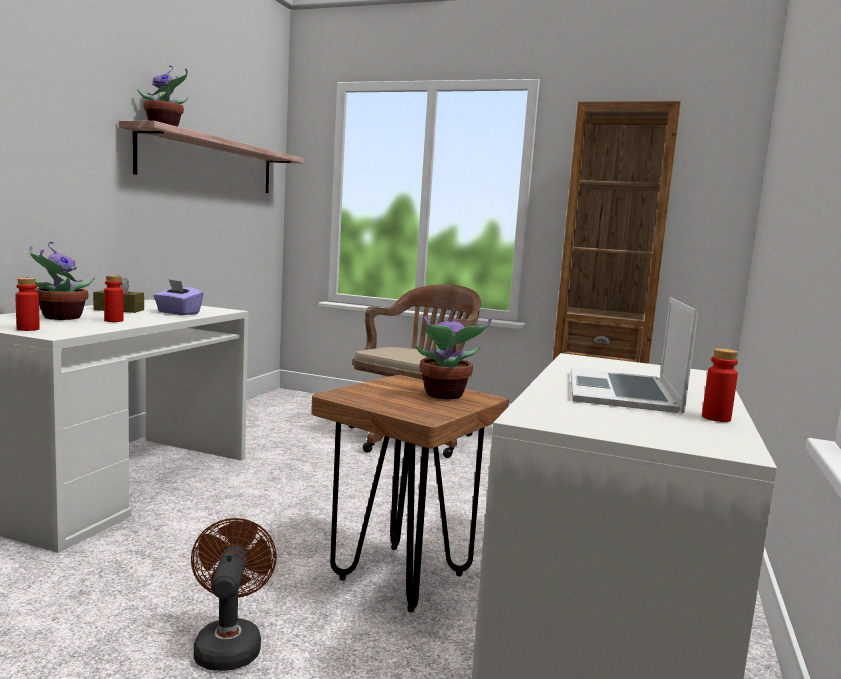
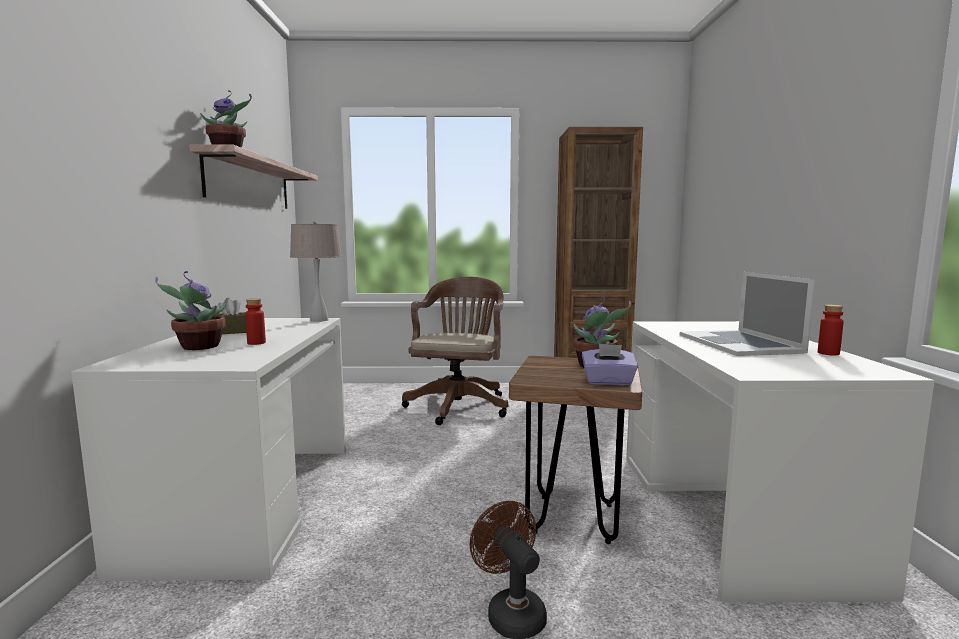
camera: 20 degrees left, 0 degrees up
red bottle [15,278,40,331] -> none
purple tissue box [154,279,204,315] -> purple tissue box moved to [582,344,638,385]
none -> beige table lamp [290,221,342,322]

